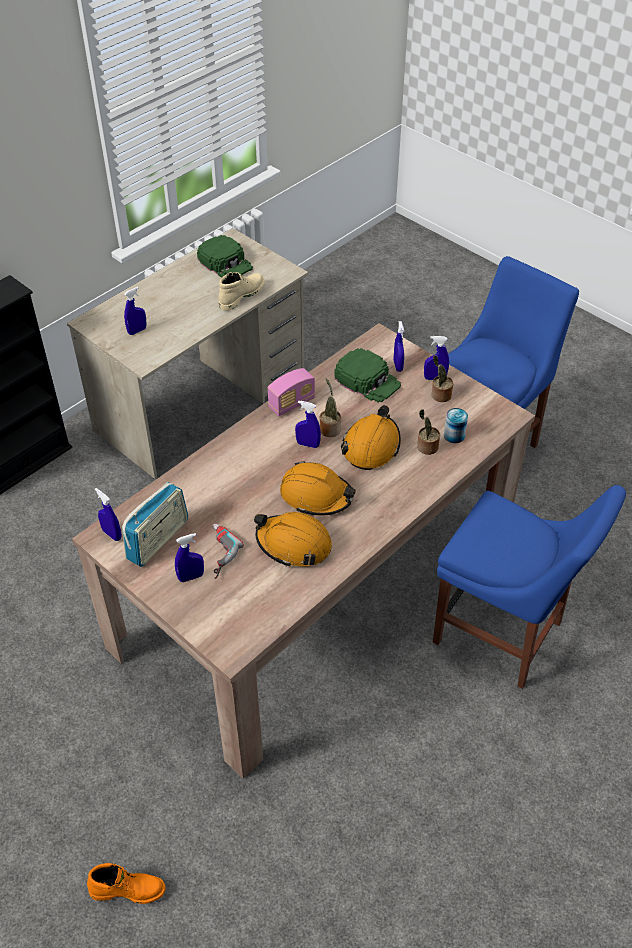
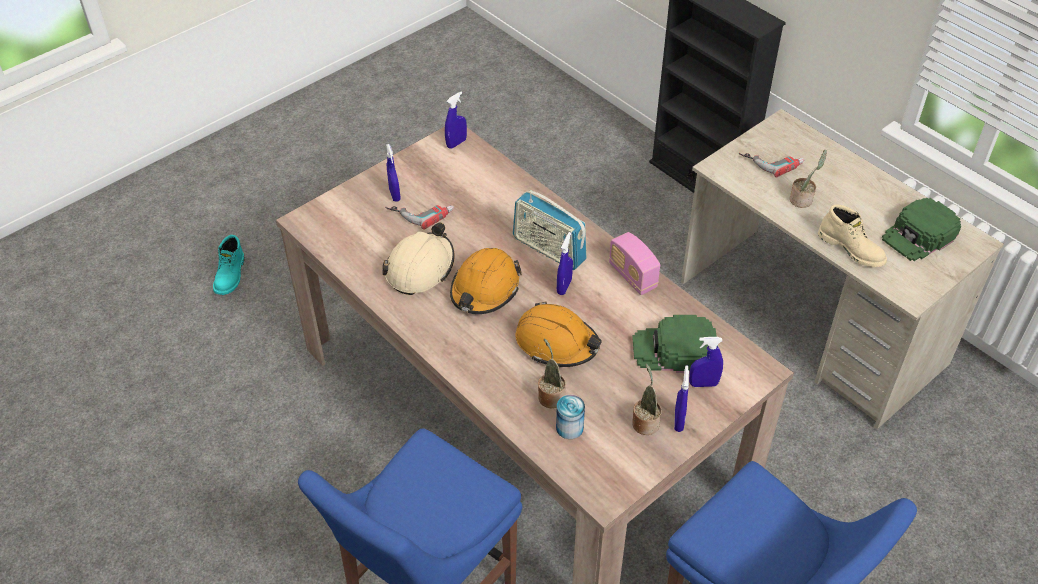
camera: 95 degrees right, 0 degrees up
orange boot [87,863,166,904] -> turquoise boot [213,235,245,295]
radio [122,482,188,567] -> radio moved to [513,190,587,270]
blue spray bottle [124,287,146,335] -> power drill [739,153,804,177]
orange hard hat [254,512,332,566] -> beige hard hat [382,223,455,295]
potted plant [320,378,341,437] -> potted plant moved to [790,150,827,208]
green cap [334,348,401,403] -> green cap turned 45 degrees clockwise [632,315,717,373]

